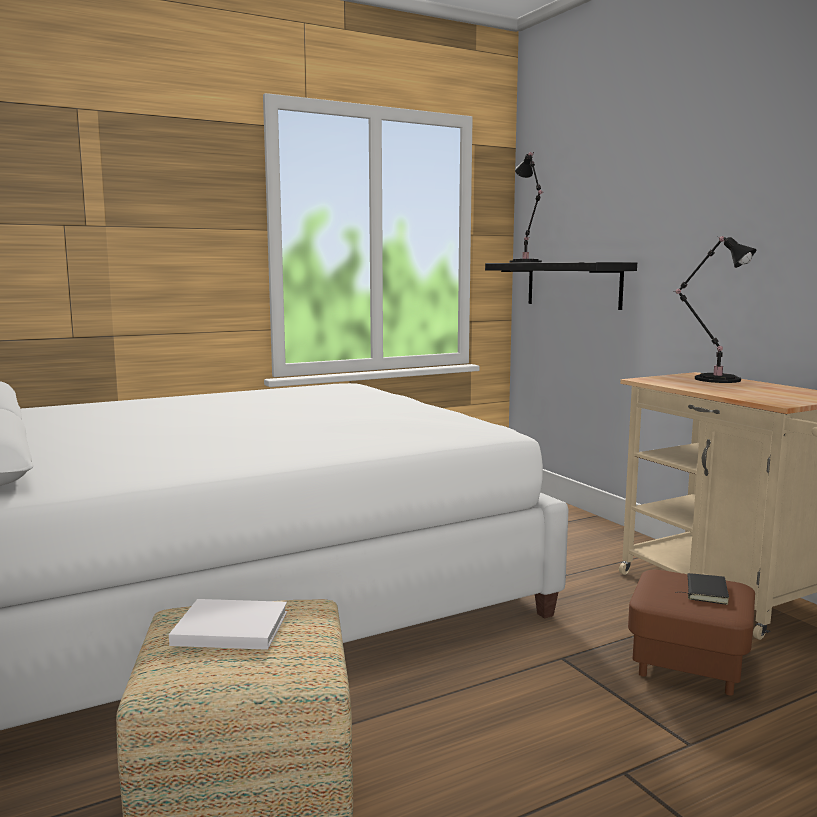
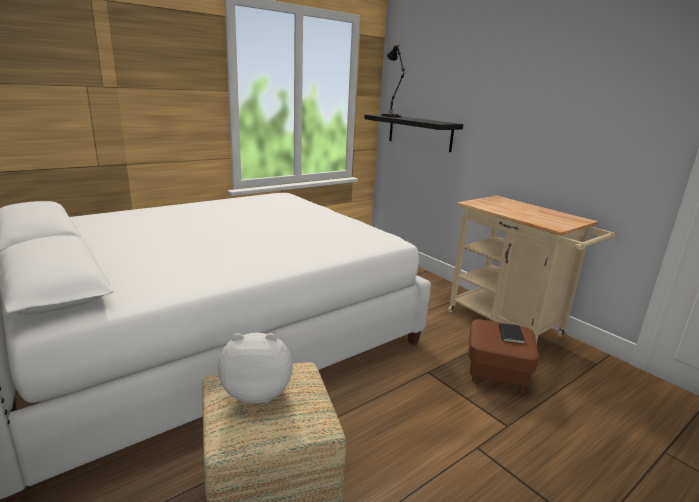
camera: 10 degrees left, 10 degrees up
white book [169,599,287,650] -> plush toy [218,333,293,404]
black table lamp [676,236,756,383] -> none

